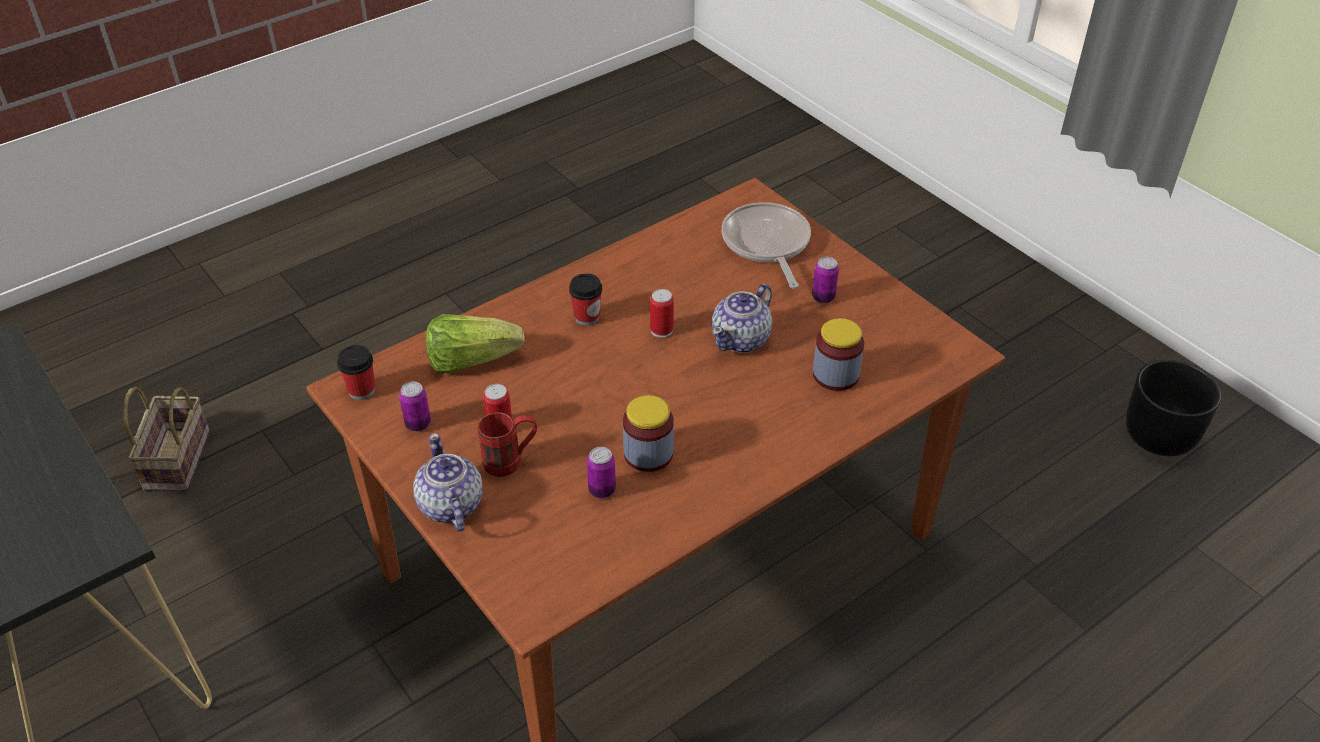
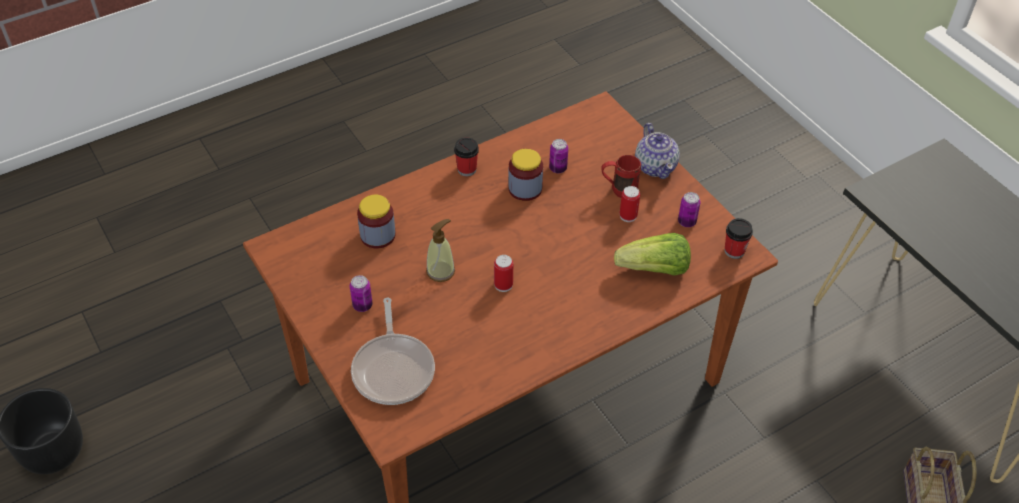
camera: 175 degrees left, 5 degrees up
cup [569,273,602,326] -> cup moved to [454,137,479,176]
teapot [712,284,772,353] -> soap dispenser [426,219,455,282]

